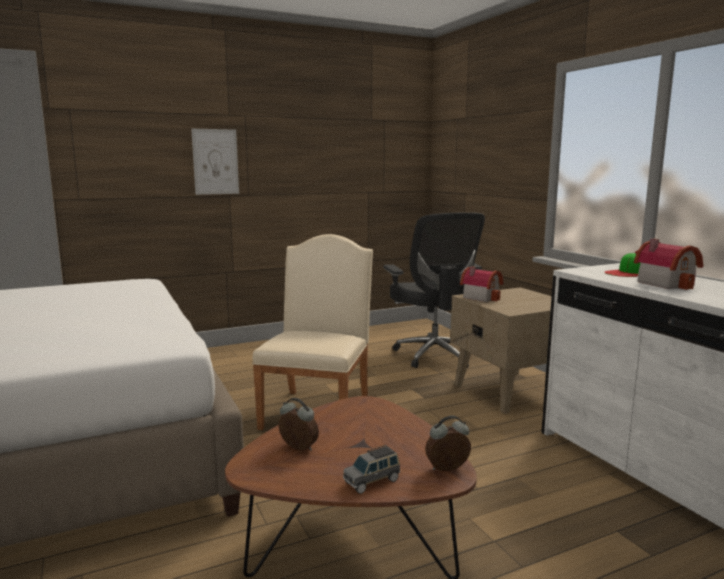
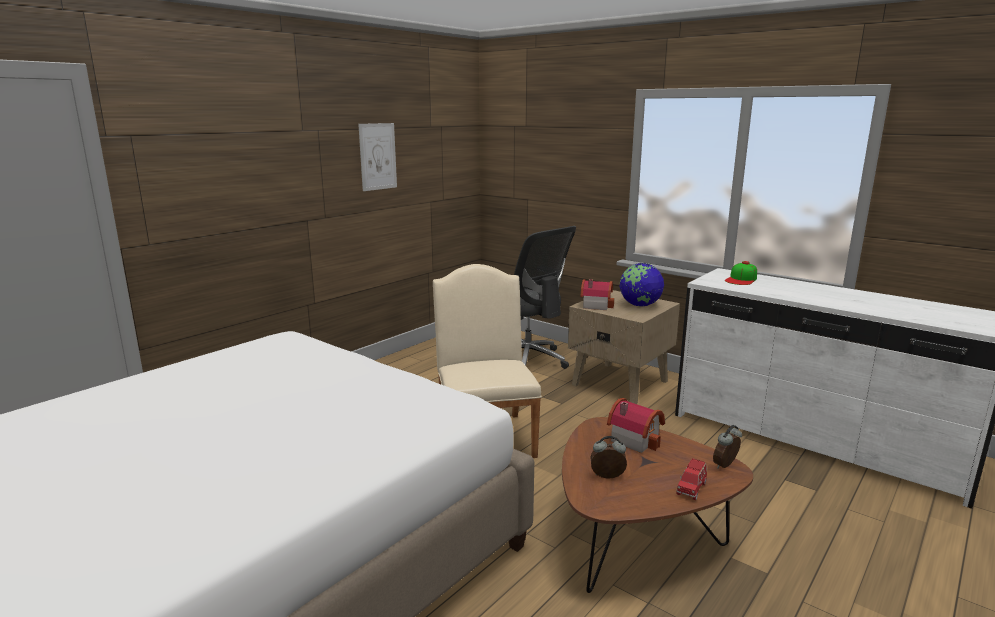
camera: 25 degrees left, 5 degrees up
picture [191,129,239,195] -> picture moved to [358,123,397,191]
grey toy car [343,445,400,494] -> red toy car [676,458,707,500]
toy house [634,239,703,290] -> toy house moved to [607,398,665,453]
none -> globe [620,263,664,306]

